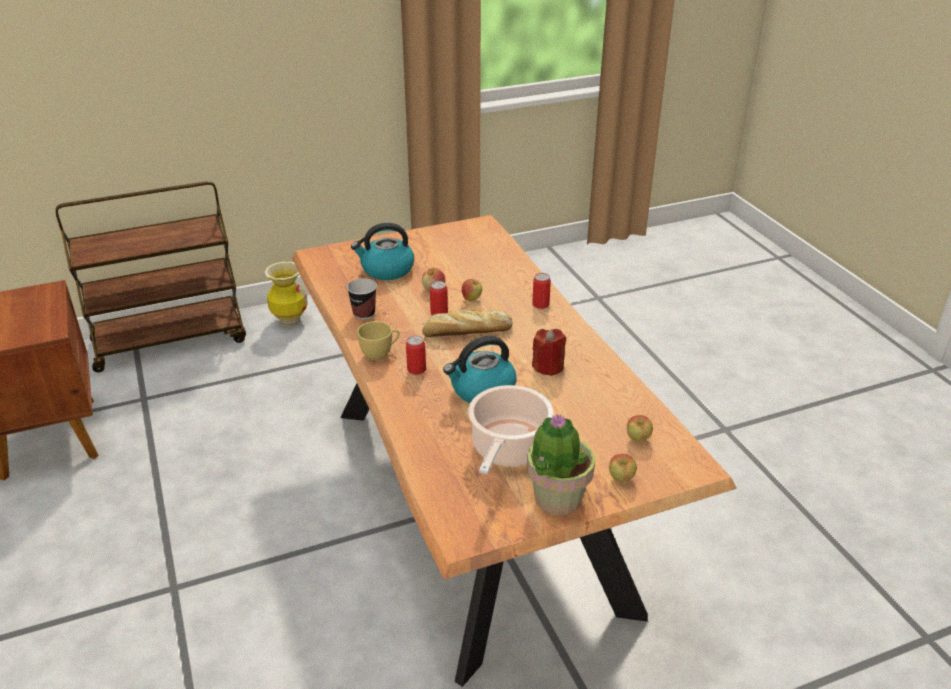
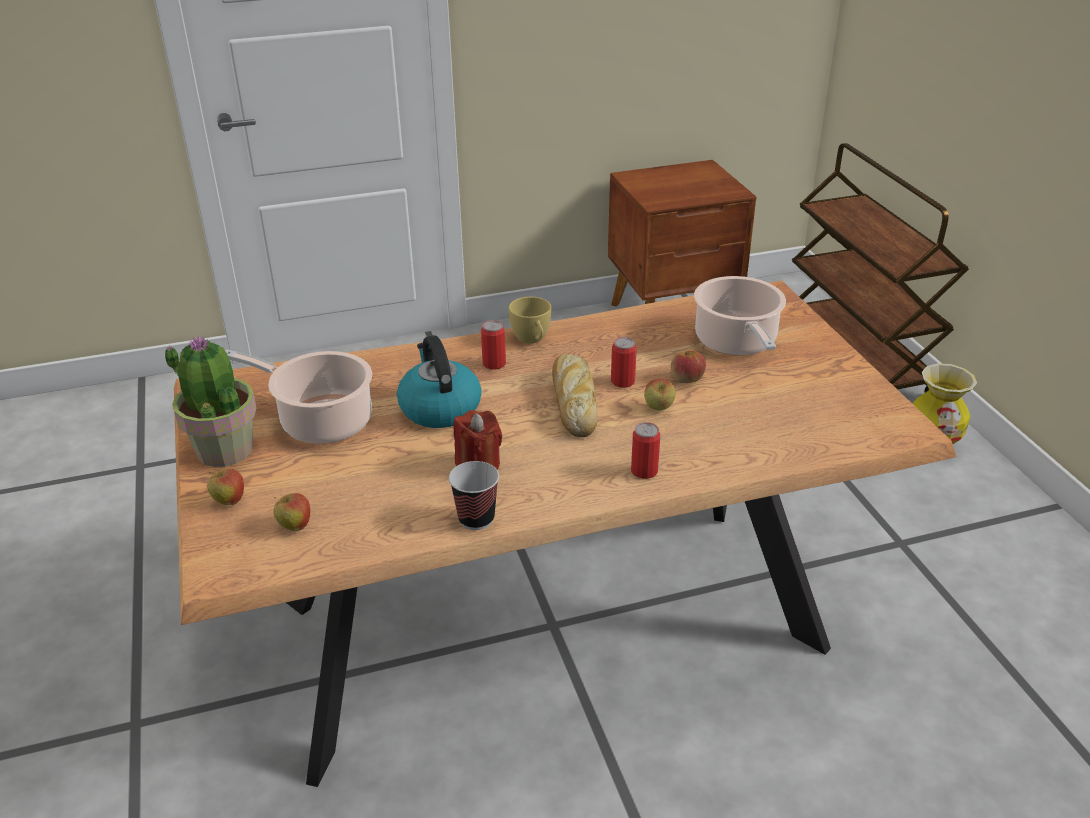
camera: 95 degrees right, 0 degrees up
cup [347,278,377,320] -> cup moved to [449,461,499,530]
kettle [351,223,414,280] -> cooking pot [694,276,786,356]

